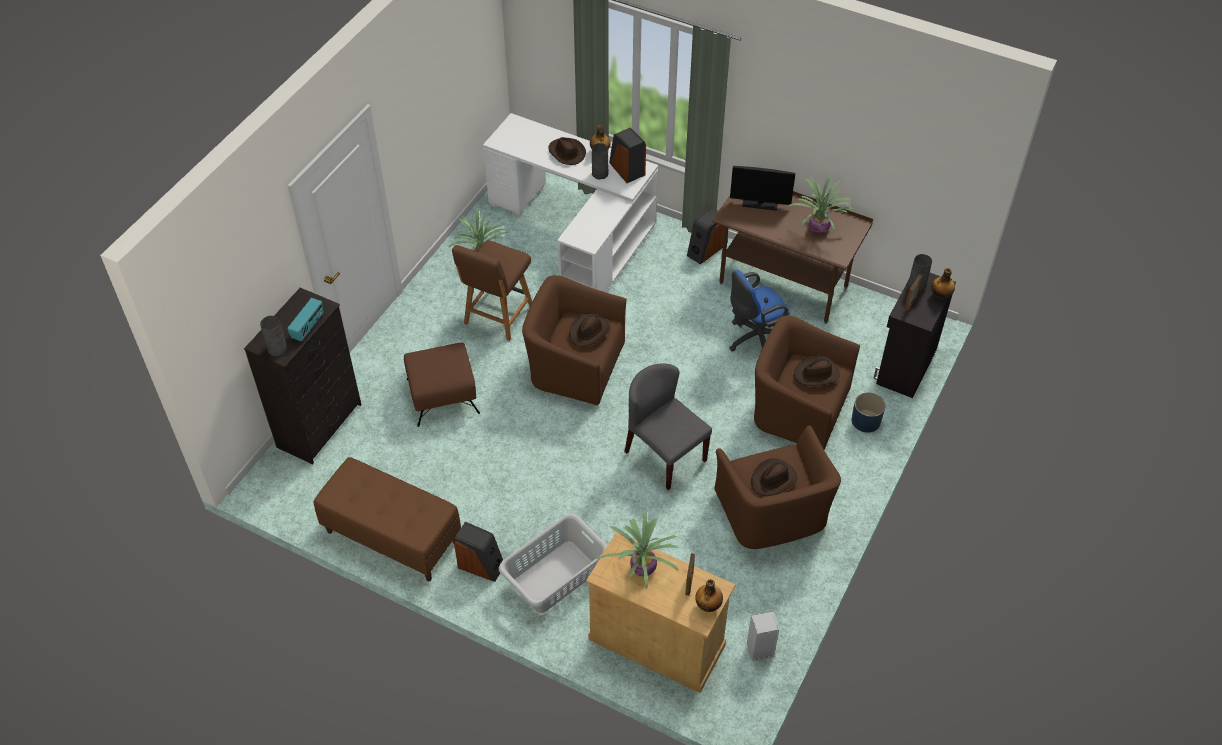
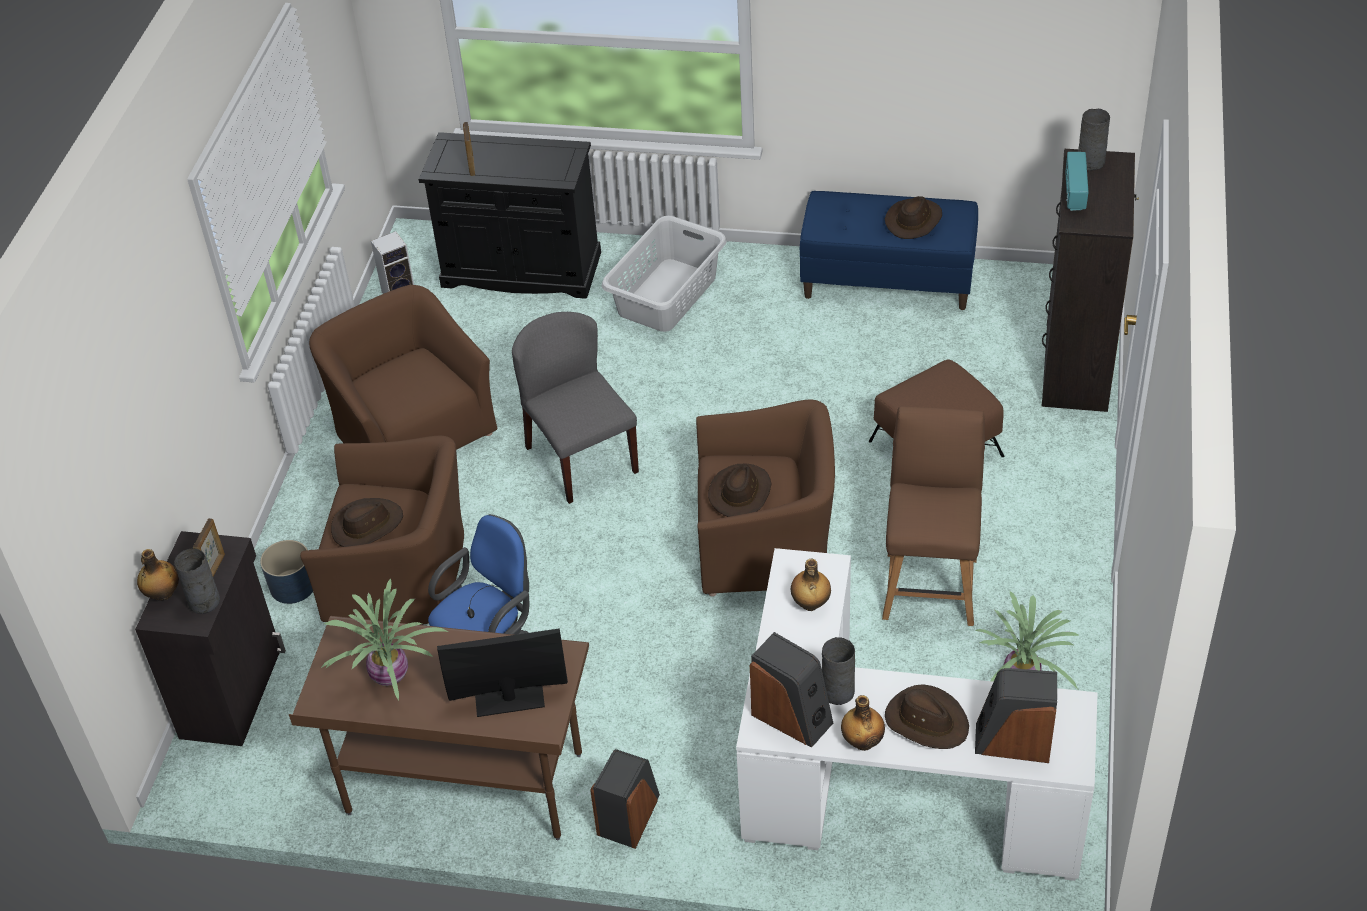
camera: 165 degrees right, 5 degrees down
brown bench [314,457,461,581] -> blue bench [800,191,978,310]
speaker [454,522,503,582] -> speaker moved to [975,668,1057,763]
beige cabinet [586,532,735,693] -> black cabinet [419,132,601,299]
potted plant [597,510,679,589] -> none
grey chair [624,363,712,490] -> grey chair turned 150 degrees counterclockwise [512,312,639,504]
bottle [695,579,723,612] -> bottle moved to [791,559,831,611]
brown hat [751,458,798,496] -> brown hat moved to [885,196,942,239]

